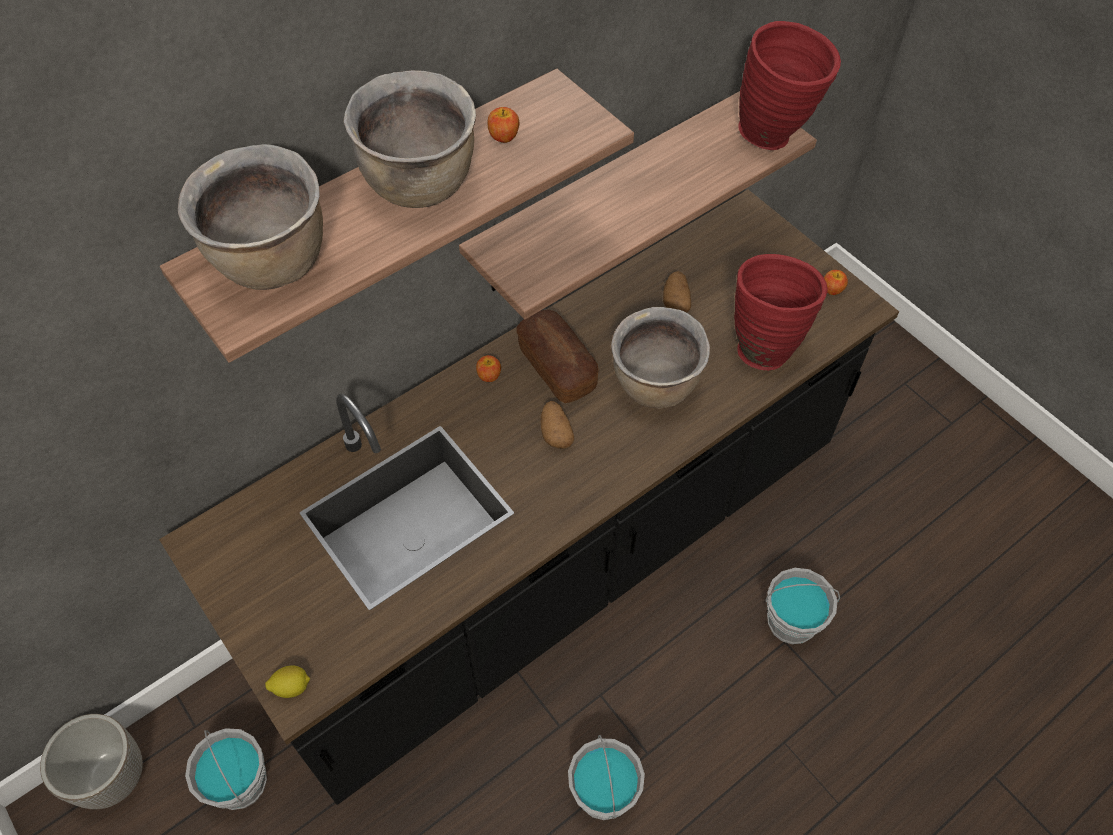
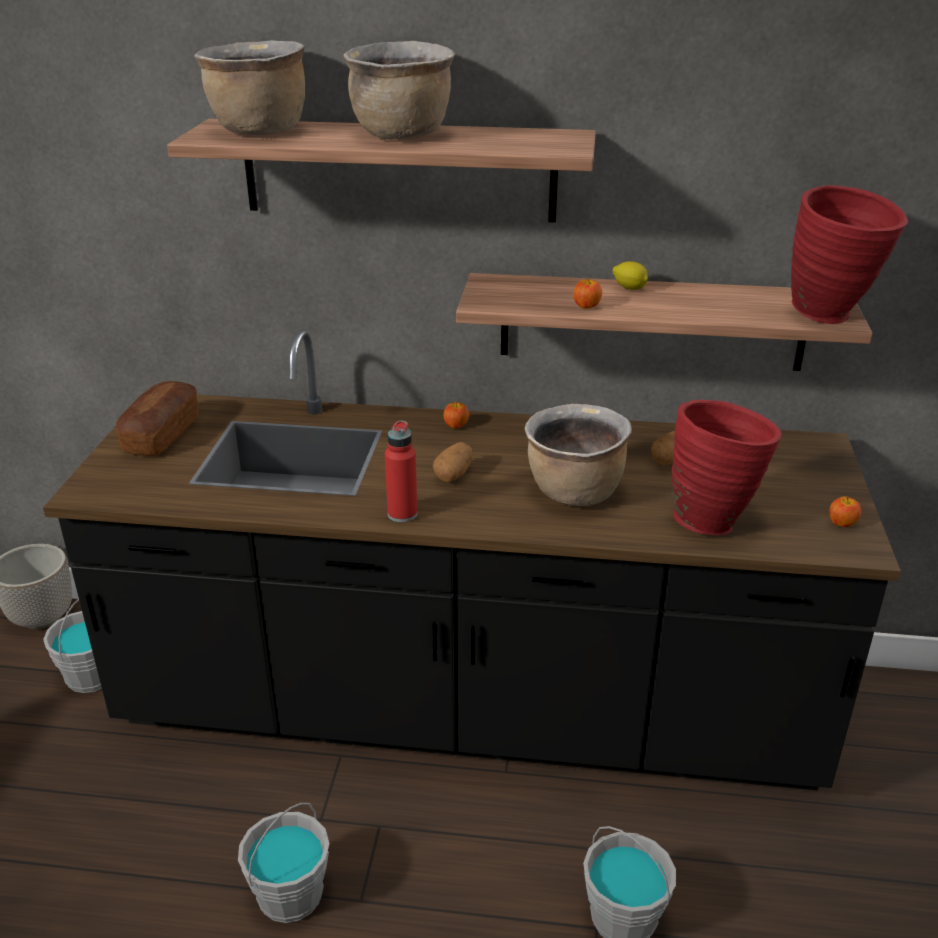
camera: 45 degrees right, 25 degrees down
lemon [265,666,310,698] -> lemon moved to [613,261,648,290]
apple [487,107,519,143] -> apple moved to [573,277,602,309]
bread [516,309,598,403] -> bread moved to [116,381,198,456]
none -> red bottle [385,421,418,522]

